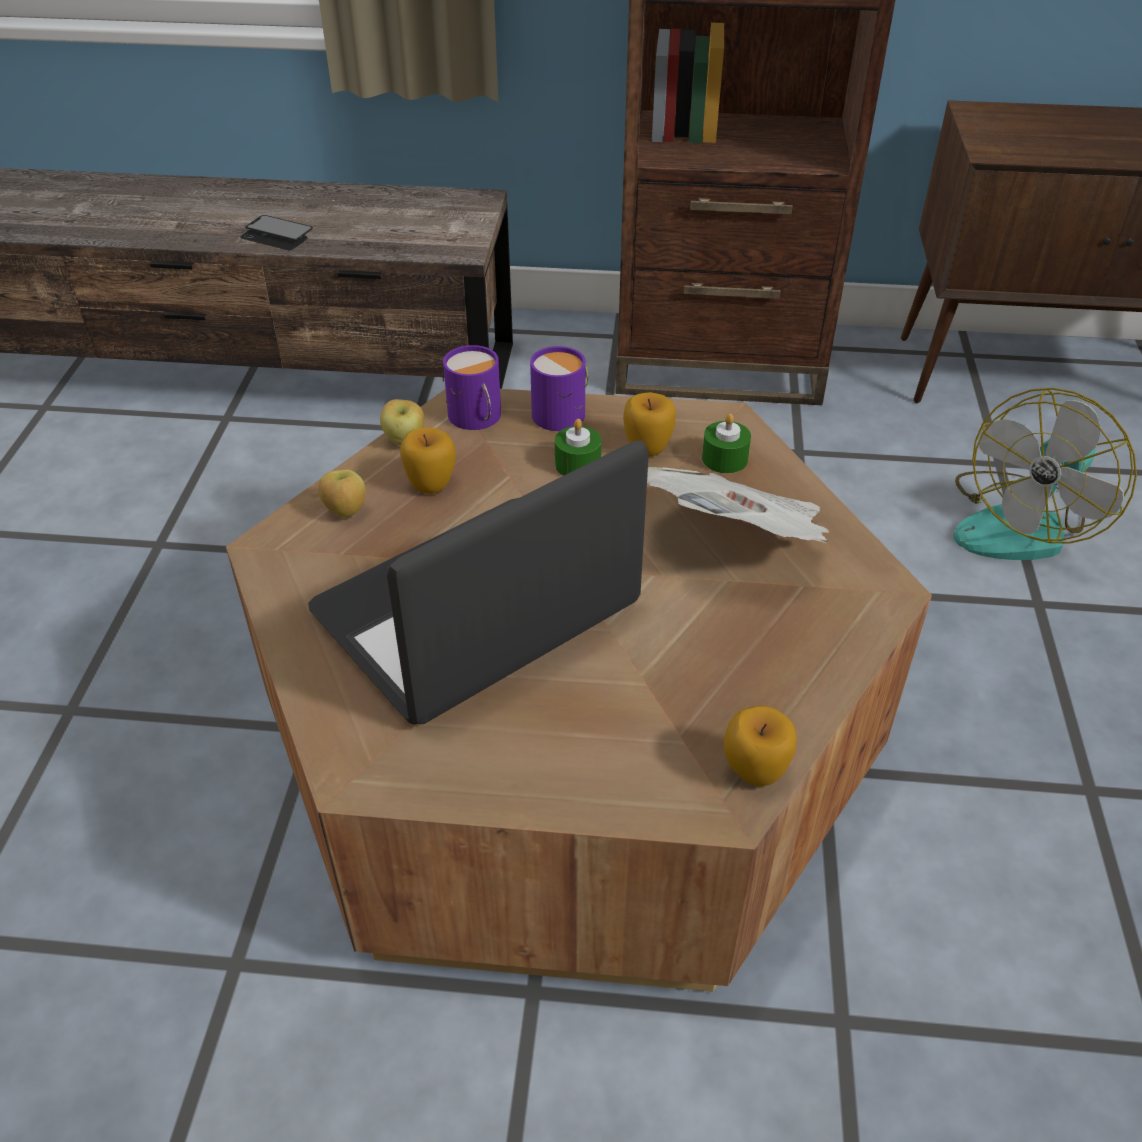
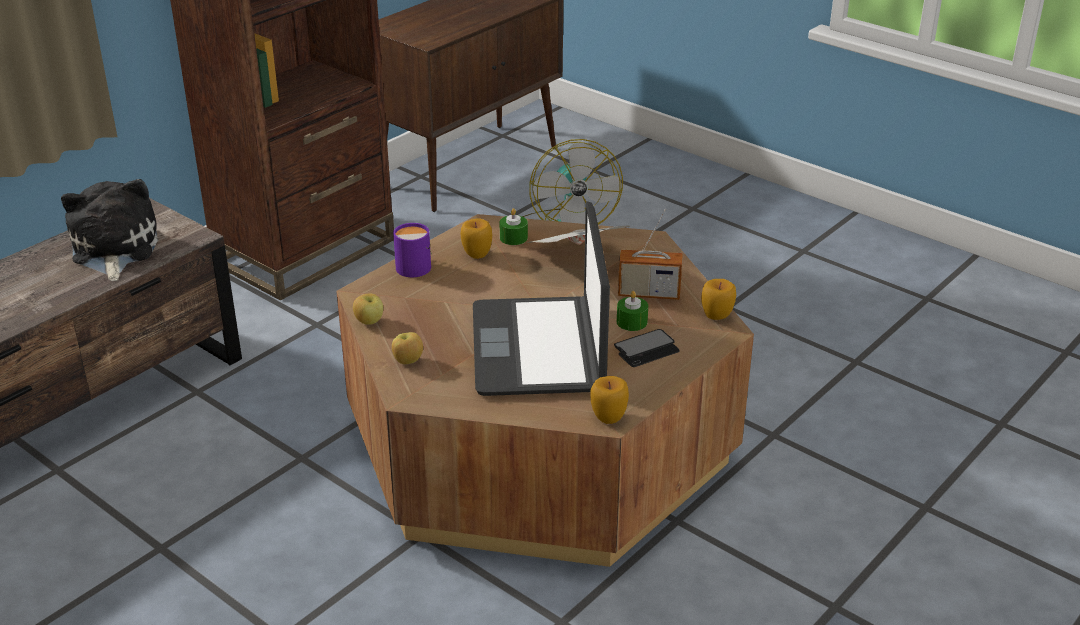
camera: 55 degrees left, 10 degrees down
phone [240,215,313,250] -> phone moved to [614,329,680,367]
apple [400,428,456,494] -> apple moved to [590,376,629,424]
purple mug [443,345,501,430] -> none
green candle [555,419,601,476] -> green candle moved to [617,291,648,331]
none -> plush toy [61,179,158,281]
none -> radio [618,209,683,300]

